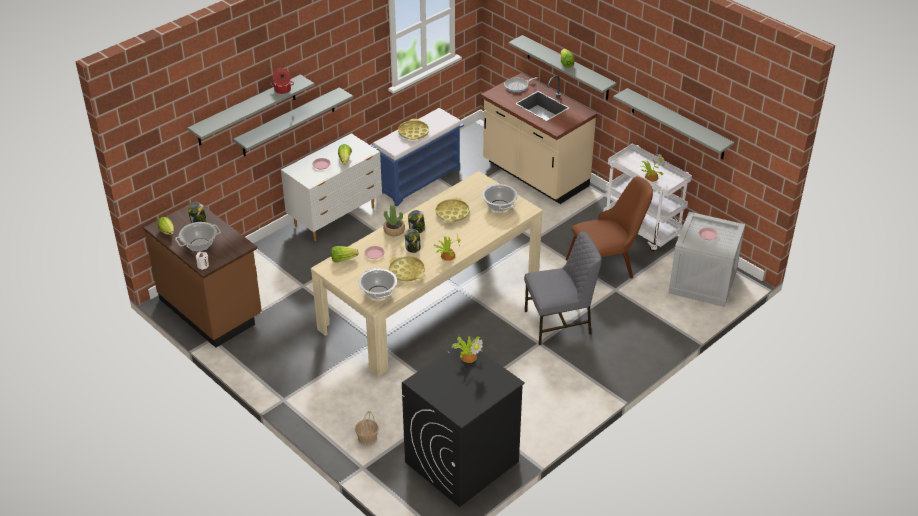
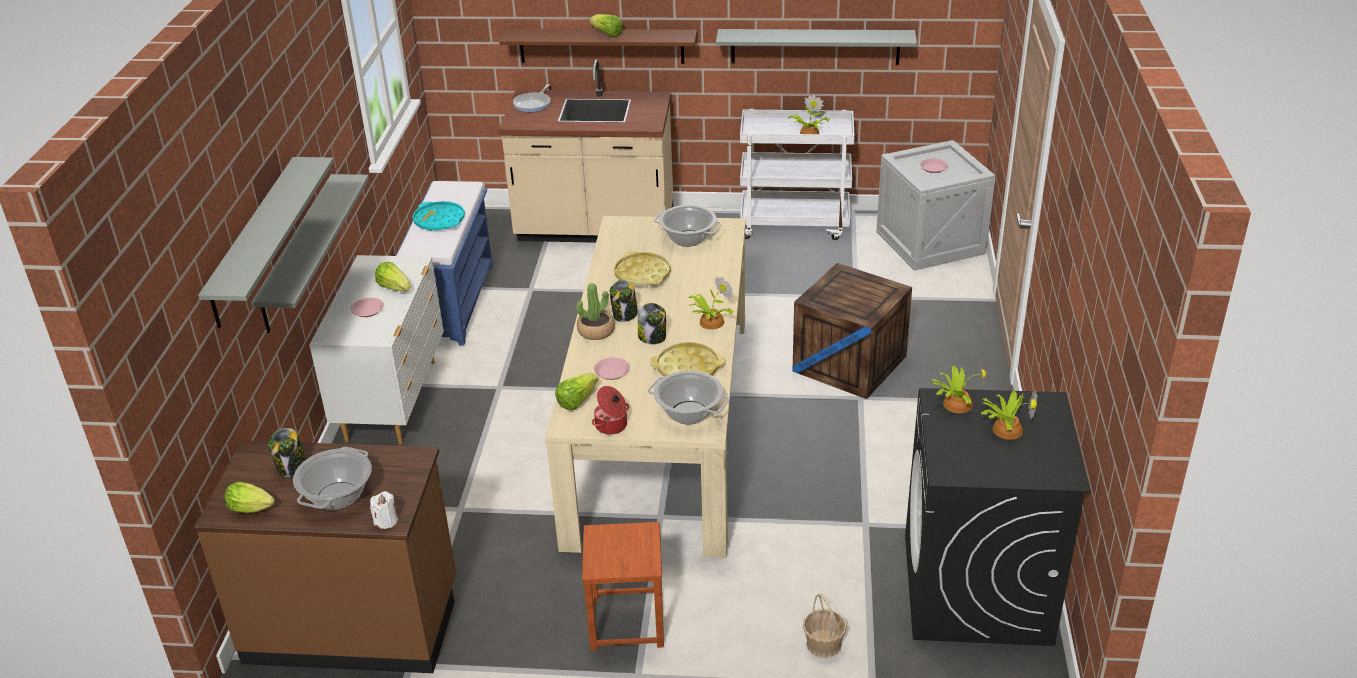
camera: 40 degrees left, 5 degrees down
cooking pot [270,68,294,94] -> cooking pot moved to [592,386,629,435]
yellow tray [398,119,429,140] -> turquoise tray [413,201,465,231]
grey shelf [508,35,617,100] -> brown shelf [499,29,697,64]
grey chair [524,232,602,345] -> crate [792,263,912,399]
brown chair [566,176,653,279] -> none
none -> brown stool [582,522,664,651]
none -> potted plant [981,390,1037,440]

